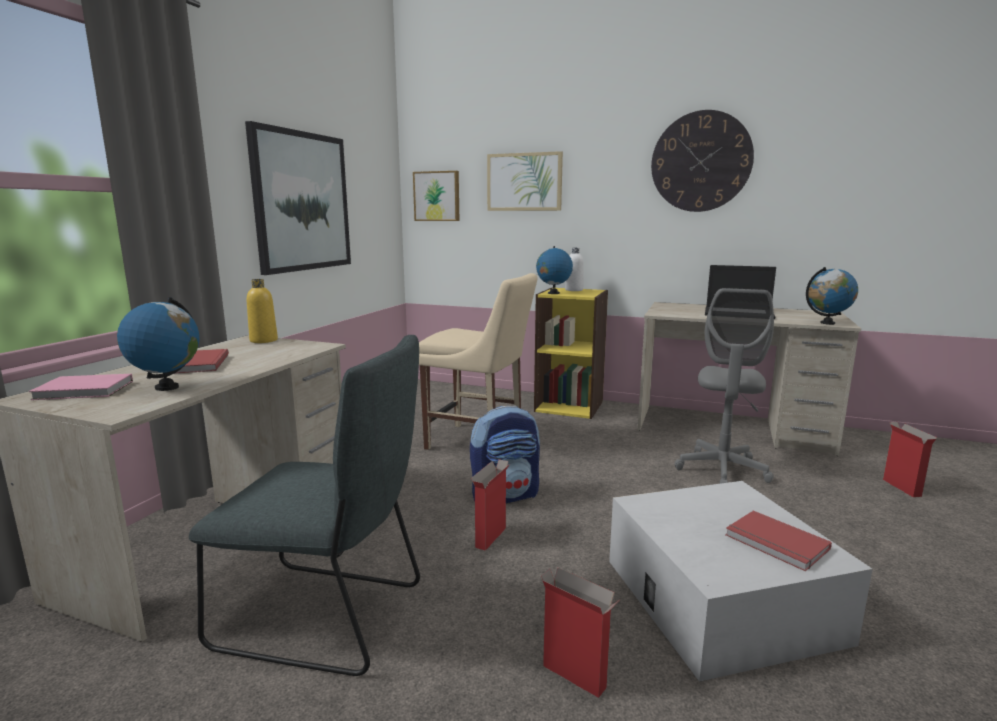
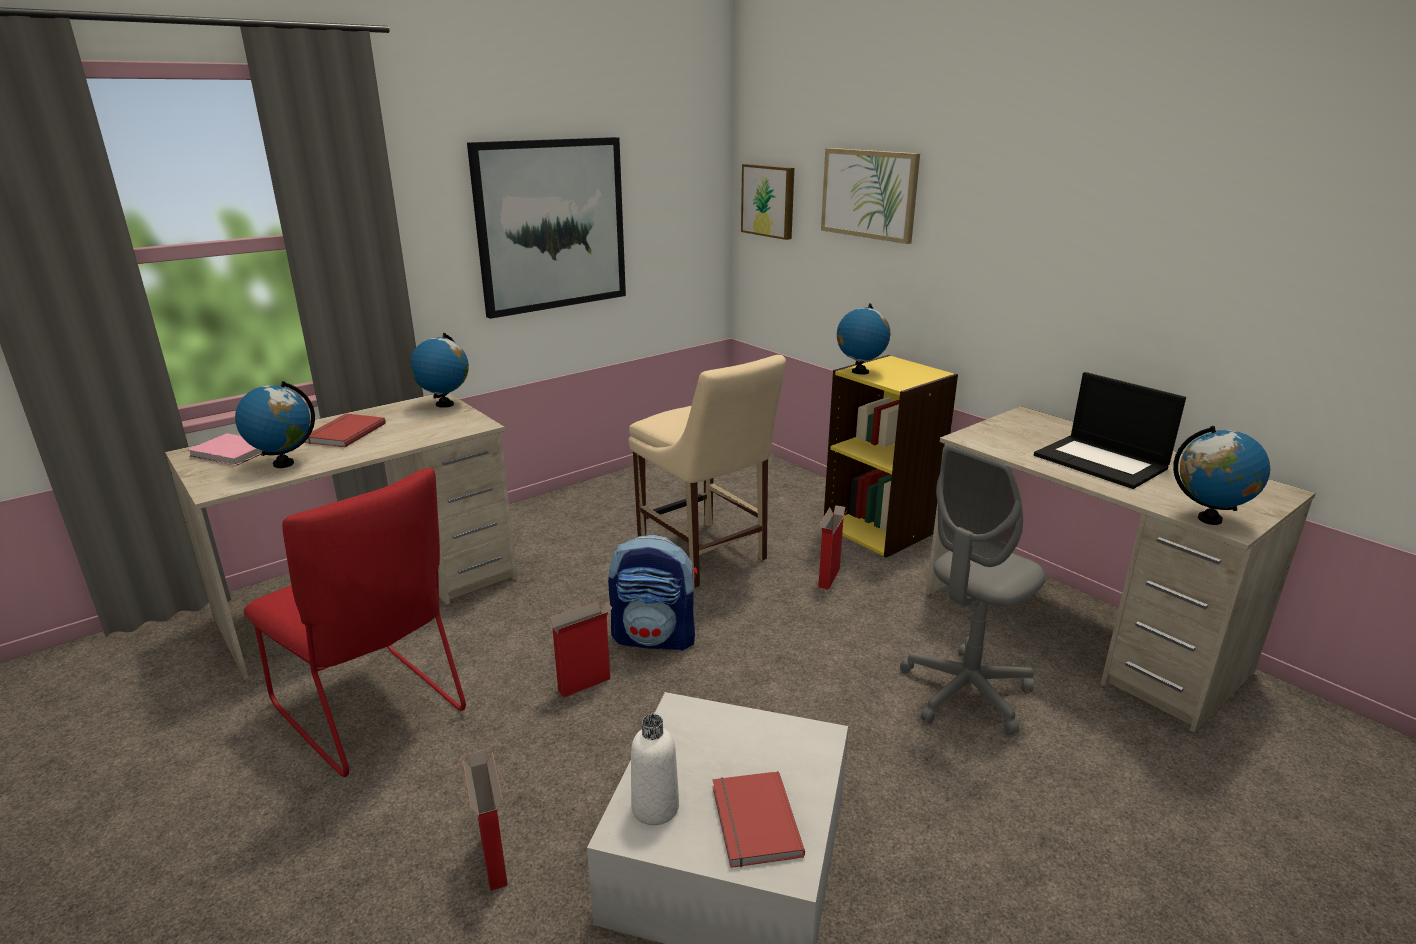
camera: 30 degrees right, 10 degrees up
grey chair [189,335,420,676] -> red chair [244,468,466,777]
yellow bottle [247,279,278,343] -> globe [410,333,469,408]
white bottle [565,248,583,291] -> white bottle moved to [631,714,679,825]
wall clock [651,110,754,212] -> none
cardboard box [883,422,937,497] -> cardboard box moved to [818,505,848,590]

